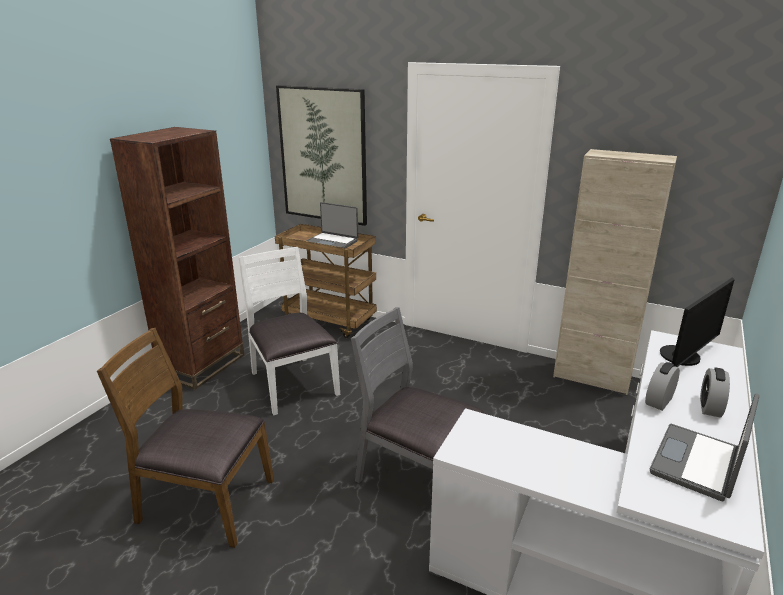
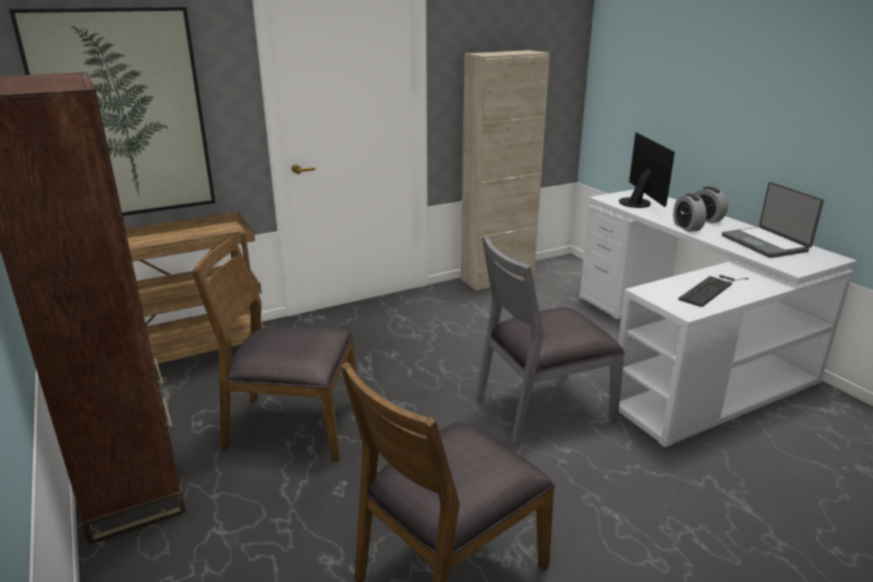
camera: 55 degrees left, 0 degrees up
white chair [239,247,340,415] -> brown chair [191,236,357,461]
laptop [306,202,358,248] -> none
none -> keyboard [678,275,749,307]

